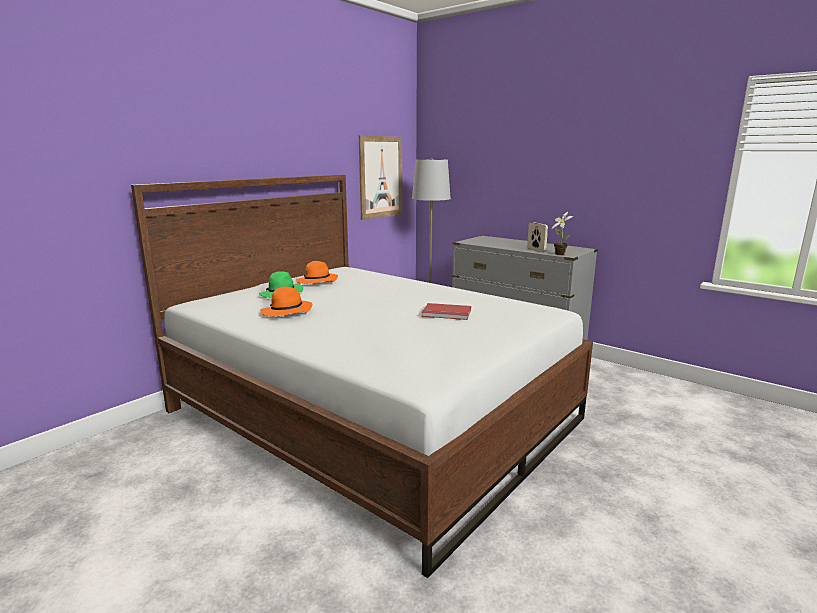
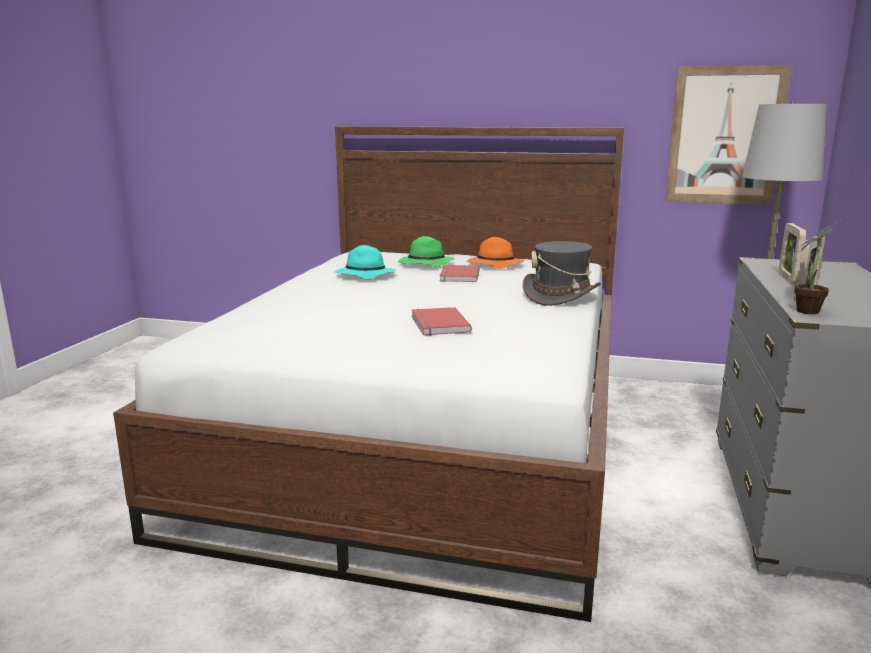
camera: 65 degrees right, 0 degrees up
orange hat [260,286,313,316] -> turquoise hat [335,245,396,279]
none -> red book [440,265,480,282]
none -> grey hat [523,241,601,306]
none -> picture frame [779,223,806,284]

